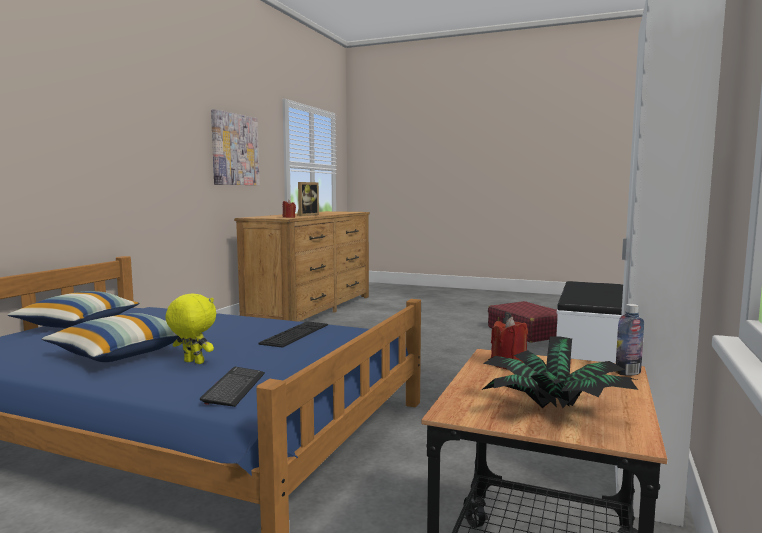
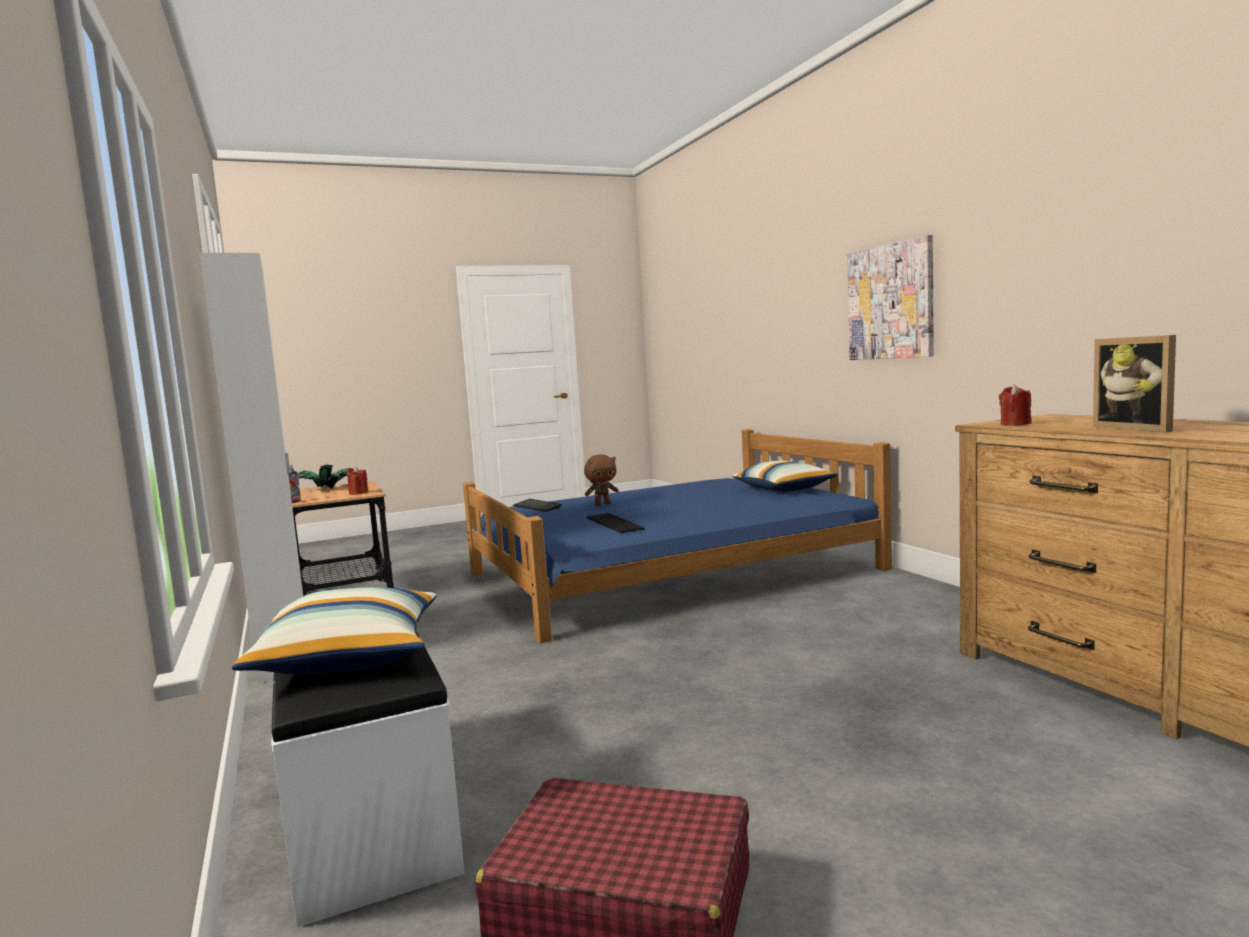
camera: 135 degrees right, 0 degrees up
pillow [42,313,179,362] -> pillow moved to [232,587,437,675]
yellow plush toy [165,293,216,364] -> brown plush toy [584,454,619,505]
picture [211,109,260,185] -> picture moved to [847,235,934,360]

